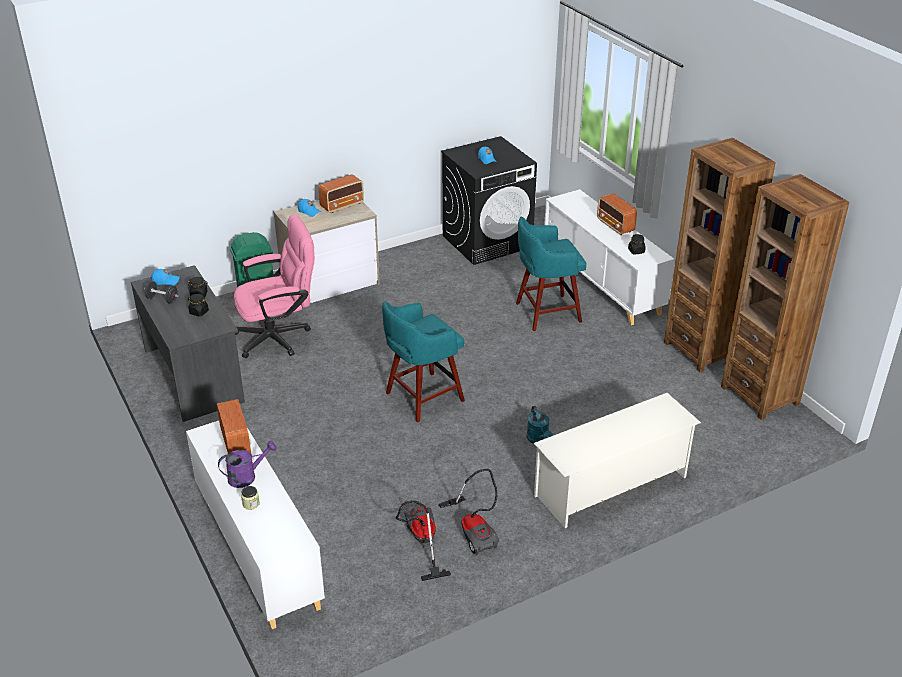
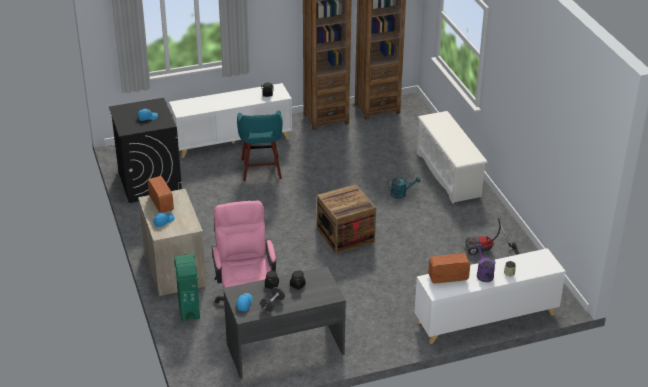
camera: 80 degrees left, 0 degrees up
turquoise stool [382,301,465,423] -> crate [317,184,376,254]
vacuum cleaner [438,469,499,555] -> none
radio [597,193,637,235] -> none

